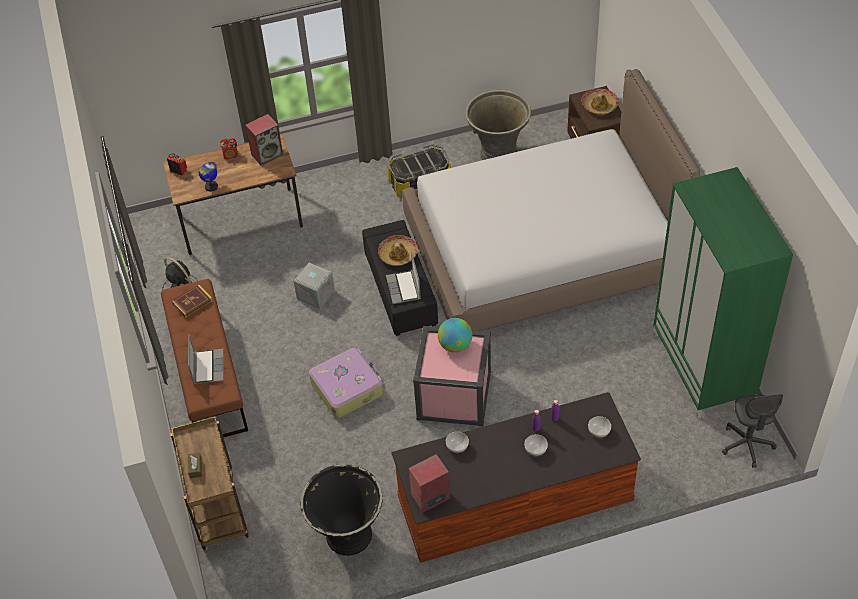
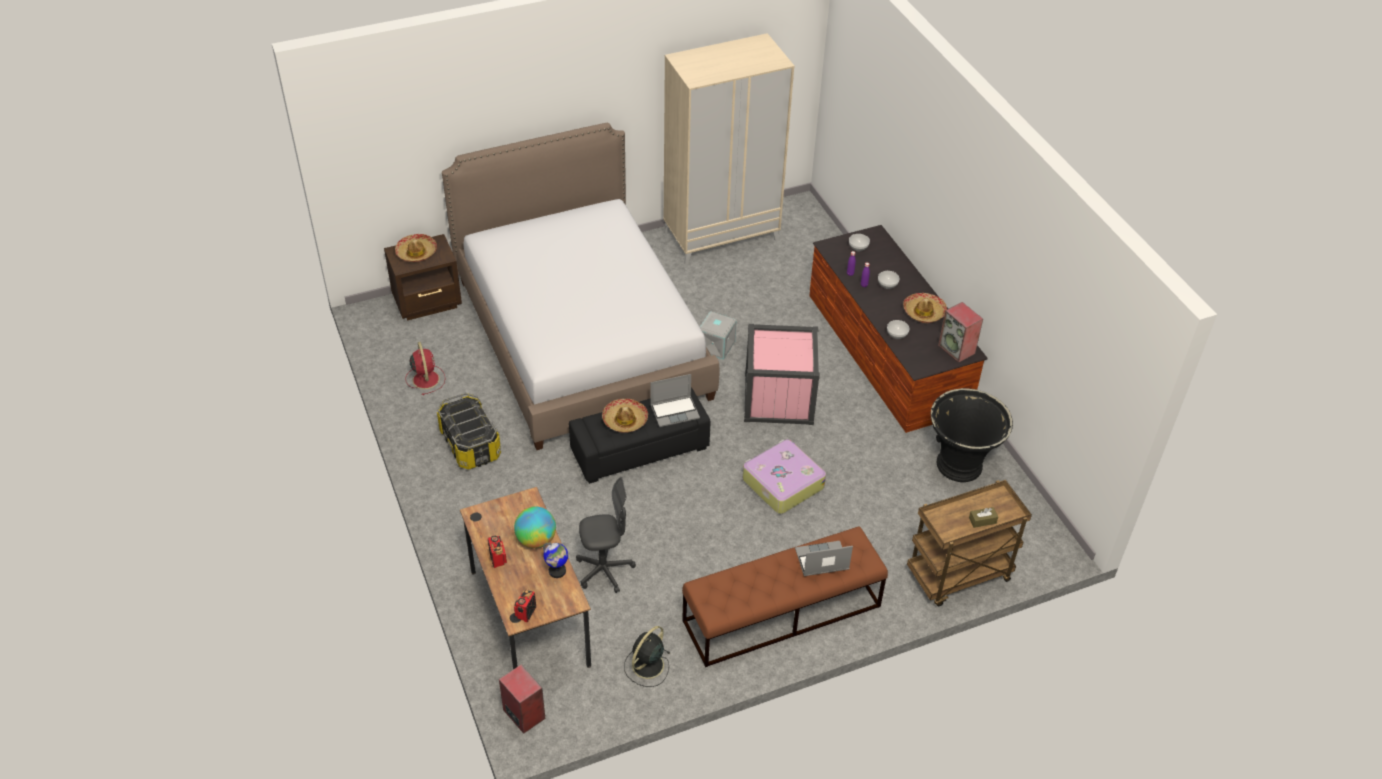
camera: 100 degrees left, 5 degrees down
book [172,285,213,318] -> none
speaker [245,114,283,166] -> speaker moved to [499,665,545,734]
grey storage box [294,263,335,309] -> grey storage box moved to [700,311,737,360]
globe [438,318,472,353] -> globe moved to [514,506,556,548]
grey planter [465,90,531,160] -> red fan [405,342,446,395]
green wardrobe [653,167,793,419] -> beige wardrobe [663,33,795,265]
grey office chair [722,394,783,468] -> grey office chair moved to [576,477,636,593]
none -> hat [903,293,947,323]

